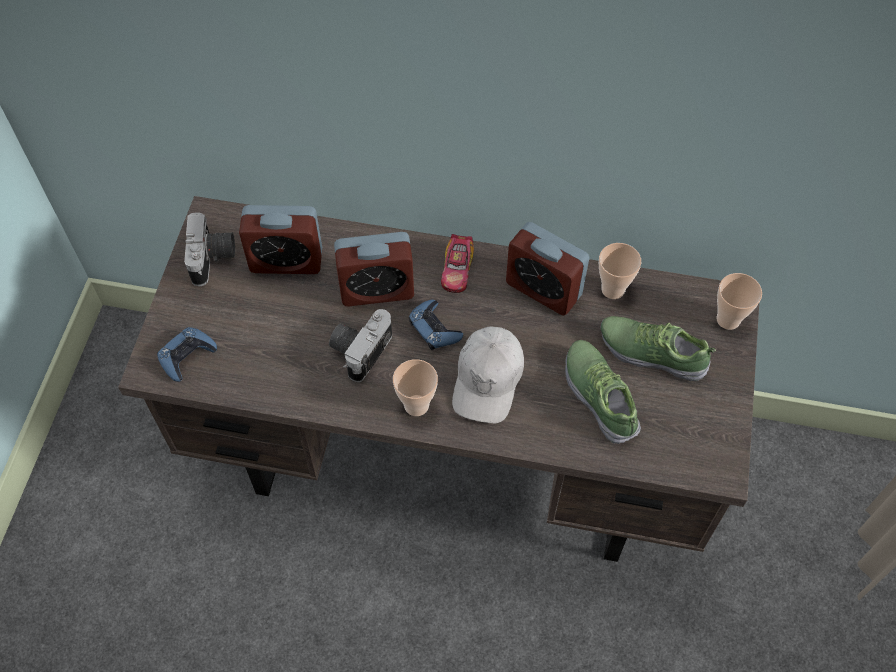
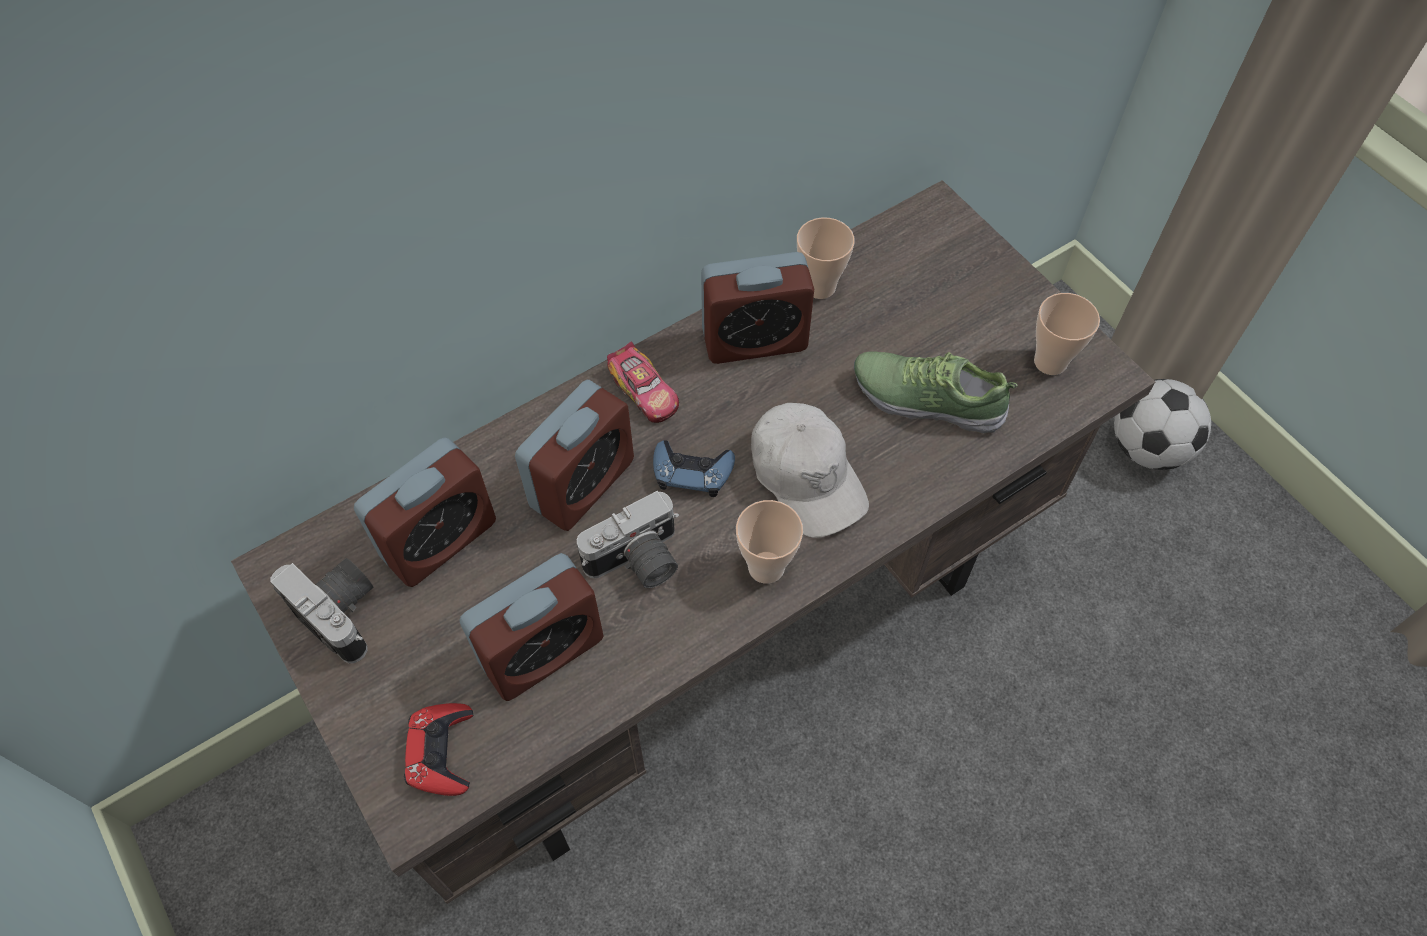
camera: 45 degrees left, 0 degrees up
blue game controller [157,327,217,382] -> red game controller [404,703,473,796]
camera [329,309,392,382] -> camera turned 105 degrees counterclockwise [577,491,679,588]
shoe [601,316,716,381] -> none
cup [716,273,762,330] -> cup moved to [1034,293,1100,375]
none -> alarm clock [460,553,603,701]
none -> football [1114,379,1211,470]

